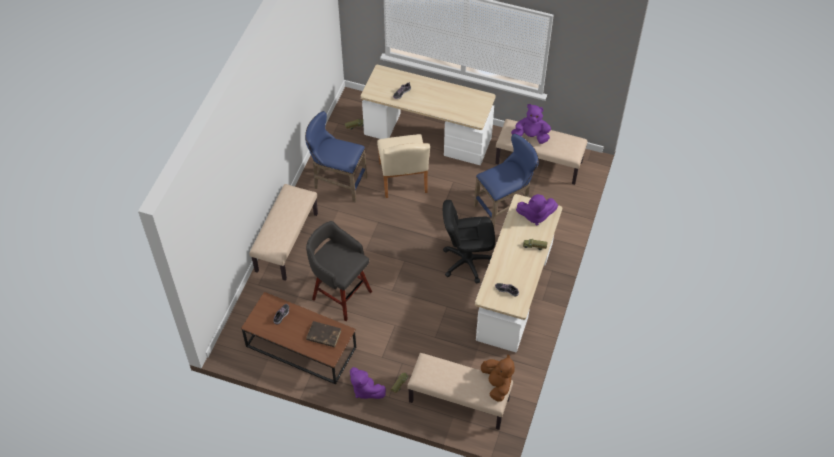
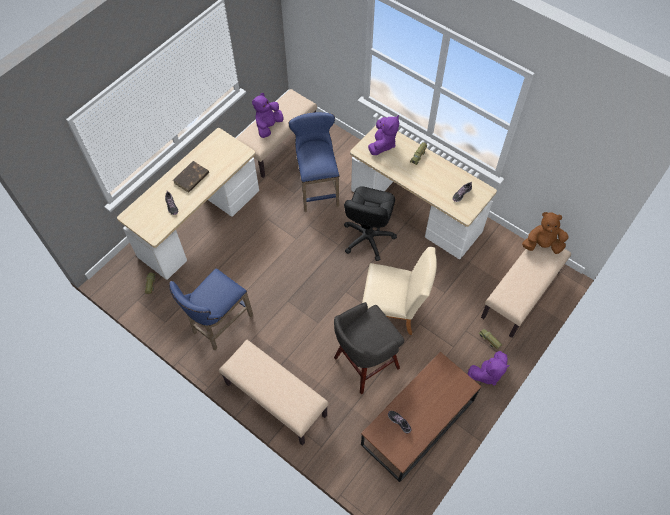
camera: 70 degrees left, 5 degrees up
brown book [306,321,341,347] -> brown book moved to [173,161,209,193]
beige chair [377,134,430,198] -> beige chair moved to [362,247,437,335]

